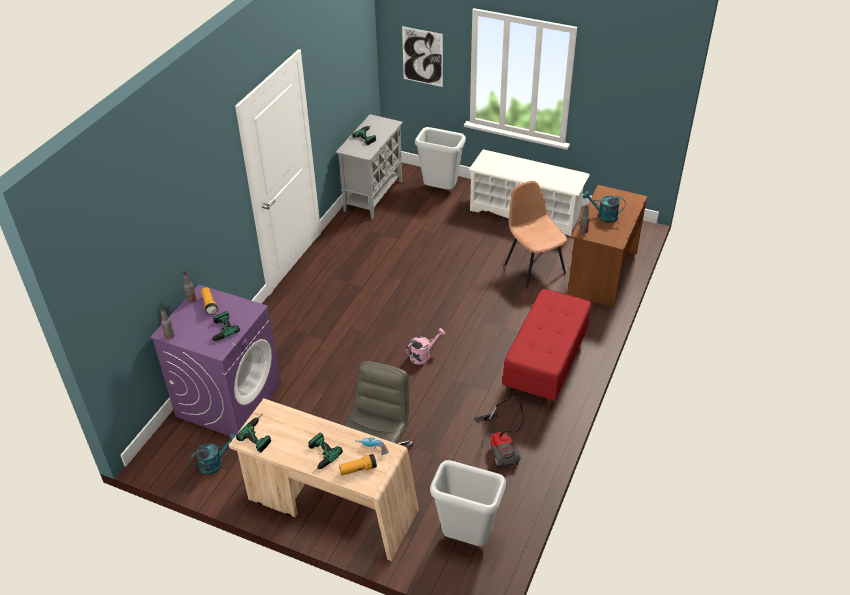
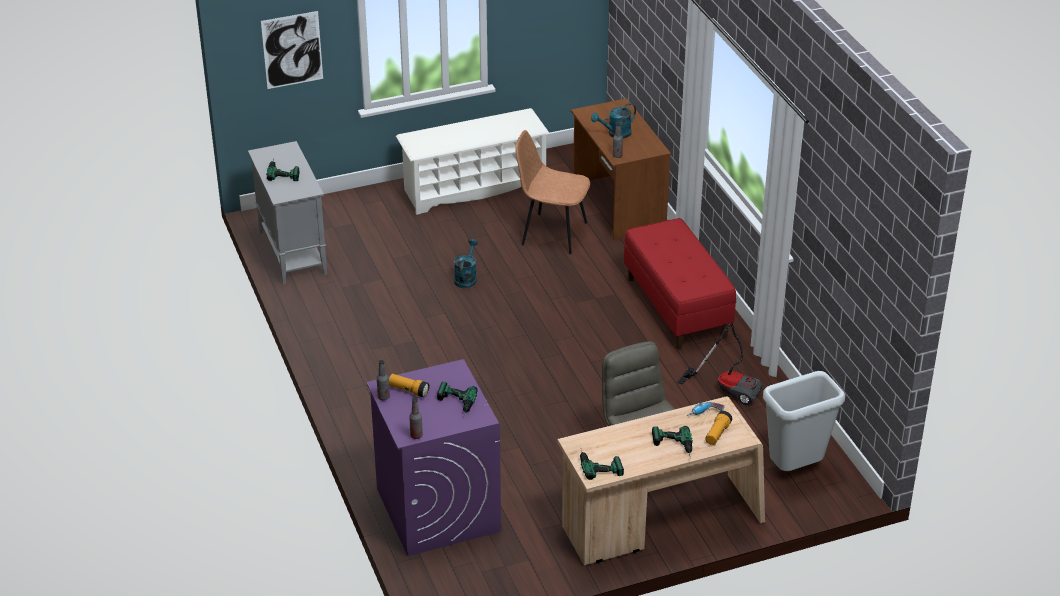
camera: 45 degrees left, 5 degrees down
turquoise watering can [190,434,235,475] -> turquoise watering can moved to [454,239,478,288]
pink watering can [406,328,445,365] -> none
grey trash can [415,127,466,190] -> none

